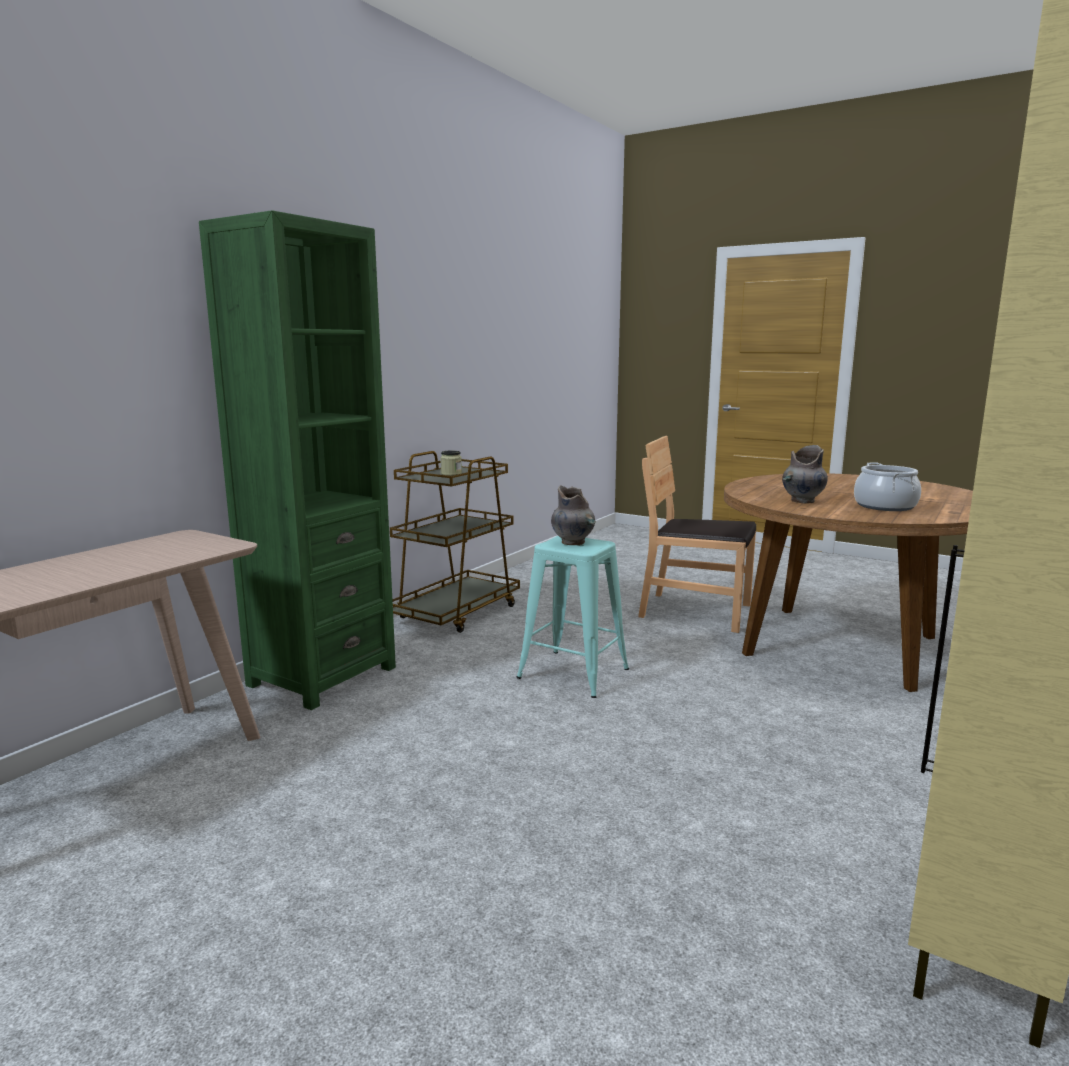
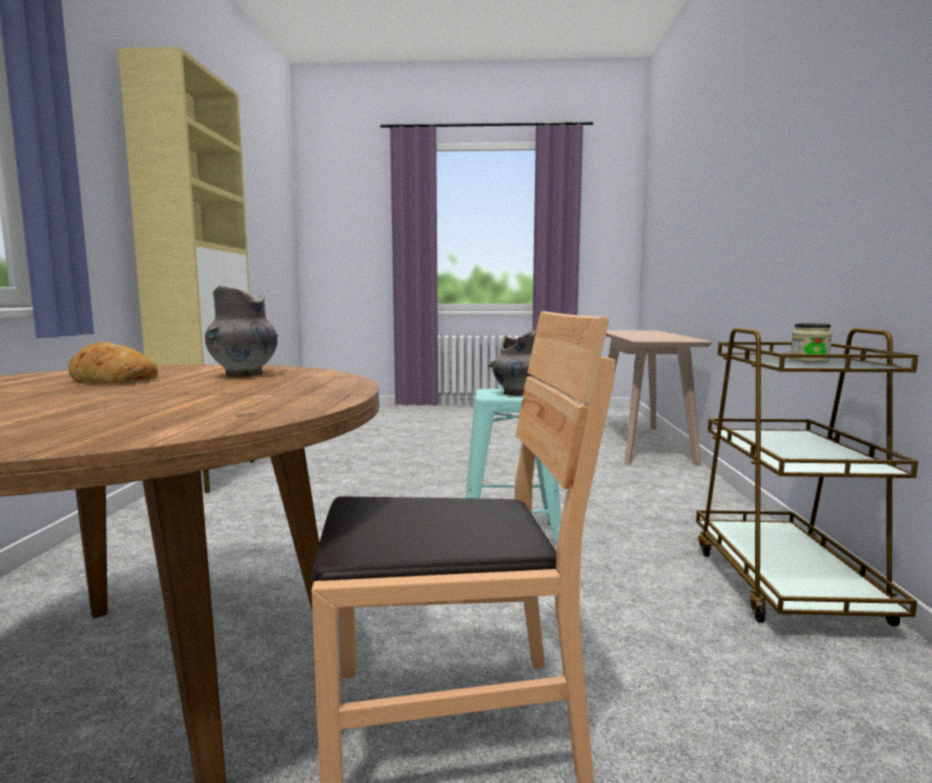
camera: 150 degrees right, 5 degrees down
green bookcase [199,210,396,710] -> none
cooking pot [854,462,921,511] -> bread [68,342,158,383]

